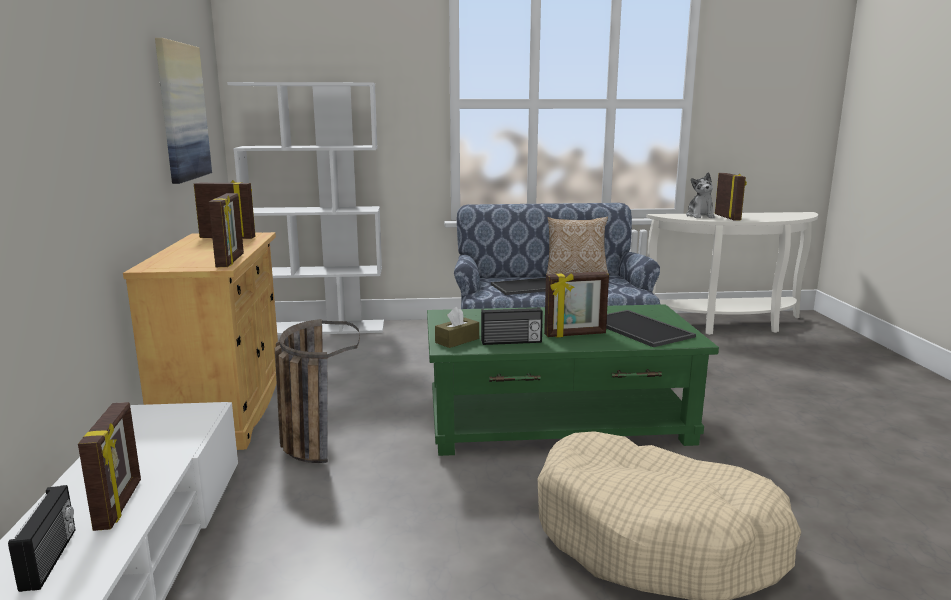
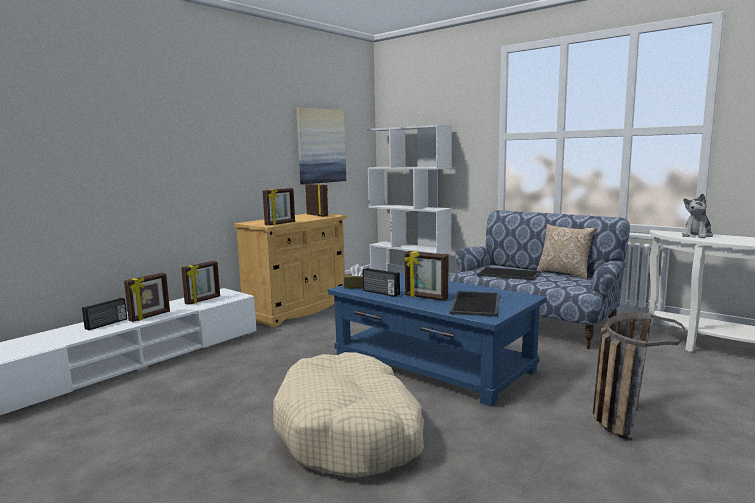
camera: 45 degrees right, 5 degrees down
basket [275,319,360,463] -> basket moved to [593,313,685,441]
green coffee table [427,304,719,456] -> blue coffee table [328,271,547,407]
picture frame [715,173,747,220] -> picture frame moved to [181,261,220,305]

